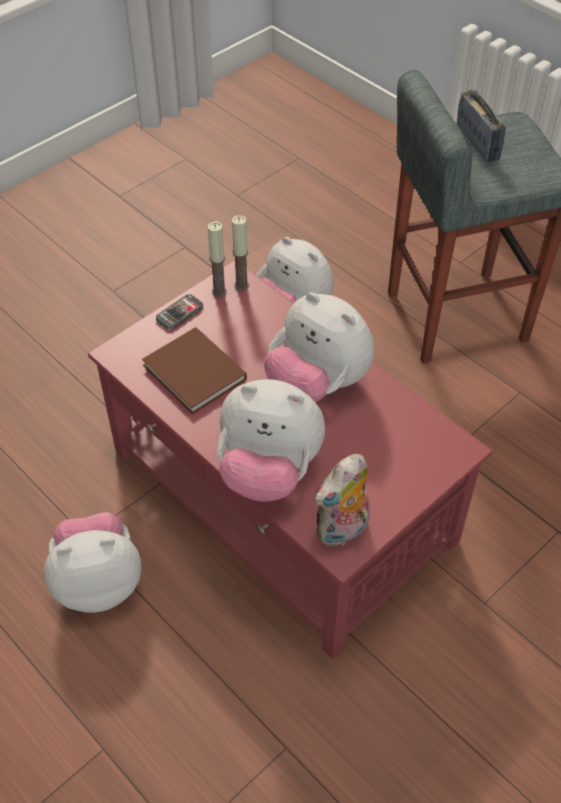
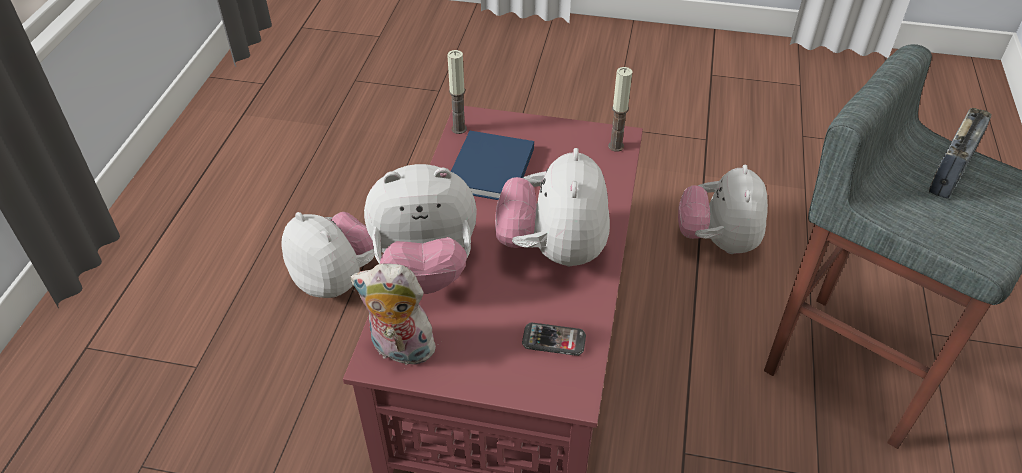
camera: 55 degrees right, 5 degrees down
brown book [142,327,247,414] -> blue book [451,131,534,200]
phone [156,294,203,330] -> phone moved to [522,322,586,356]
candle [208,222,227,297] -> candle moved to [447,50,467,134]
plush toy [217,379,325,502] -> plush toy turned 75 degrees counterclockwise [364,164,477,294]

